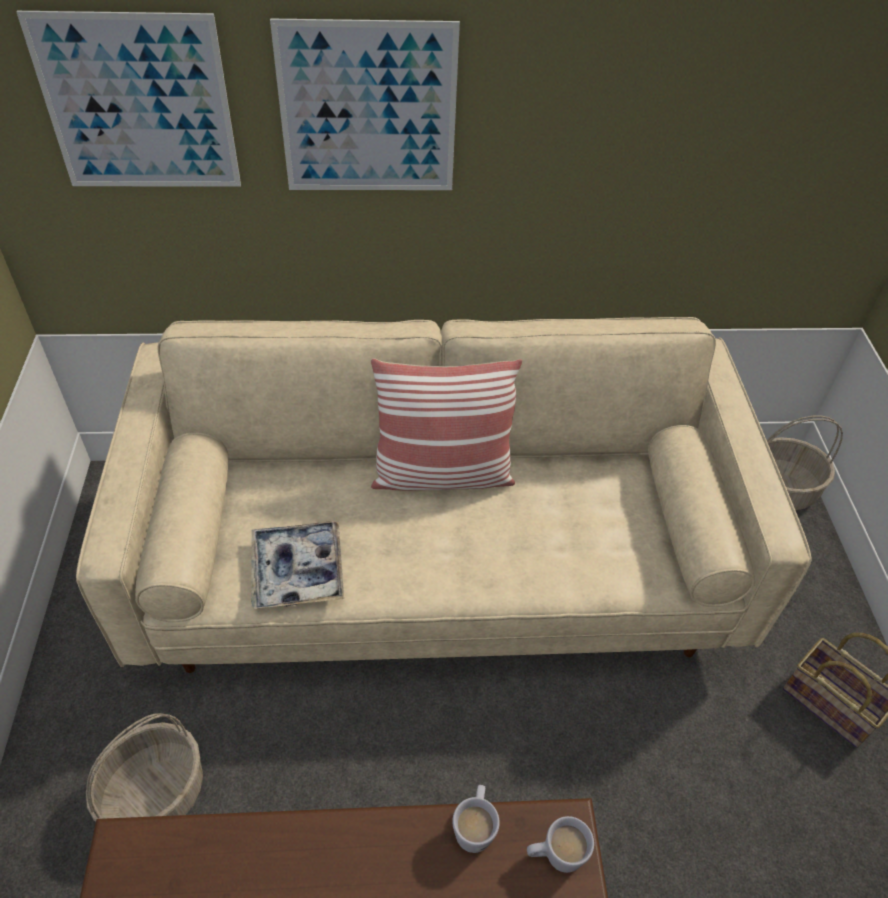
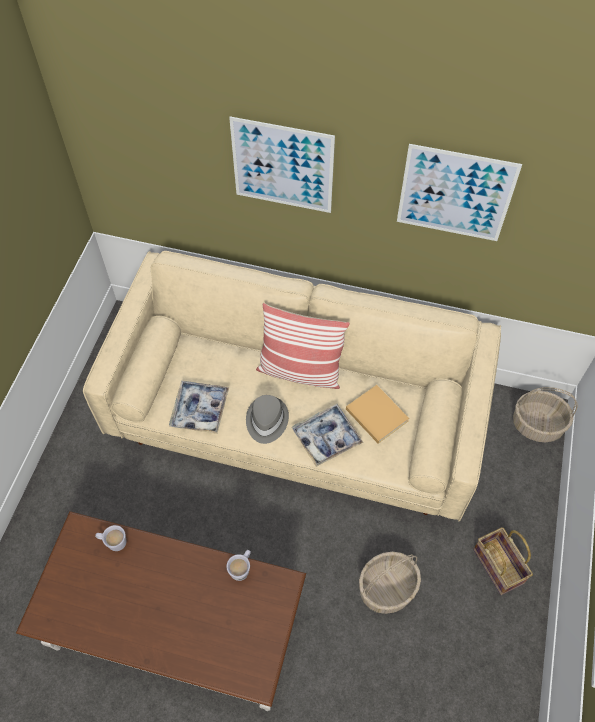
camera: 20 degrees right, 10 degrees up
picture [16,11,241,187] -> picture moved to [397,144,522,241]
basket [86,713,203,822] -> basket moved to [359,552,421,614]
white mug [527,816,594,873] -> white mug moved to [95,525,126,551]
none -> grey hat [246,395,289,444]
none -> tray [292,404,363,467]
none -> beige book [346,385,409,444]

